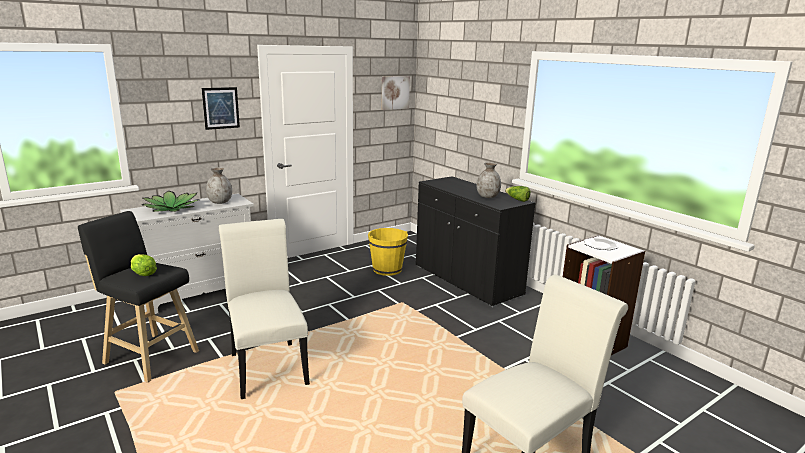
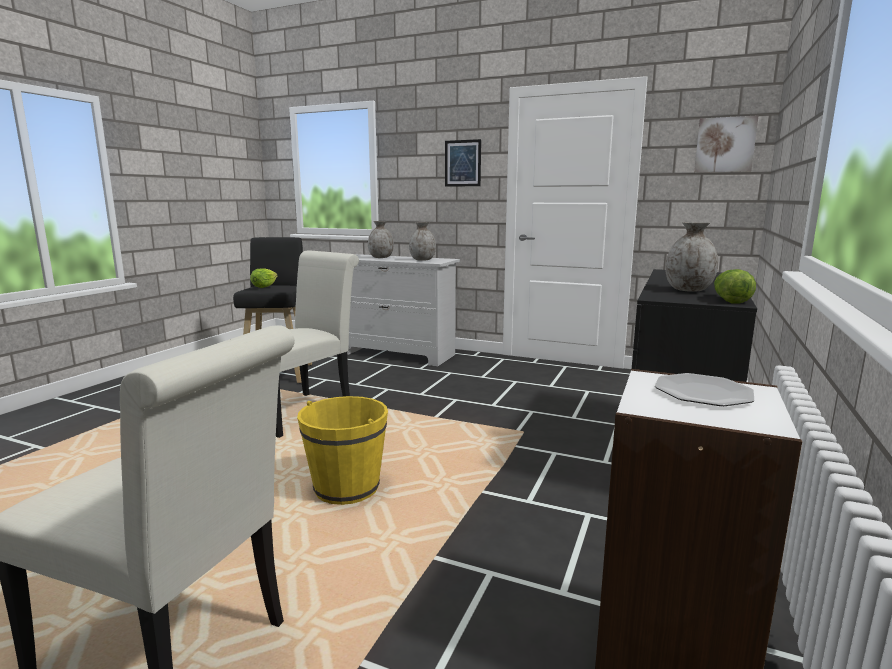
camera: 60 degrees right, 5 degrees down
potted plant [142,191,198,212] -> grey vase [368,221,394,258]
yellow bucket [368,228,408,276] -> yellow bucket moved to [297,396,388,505]

